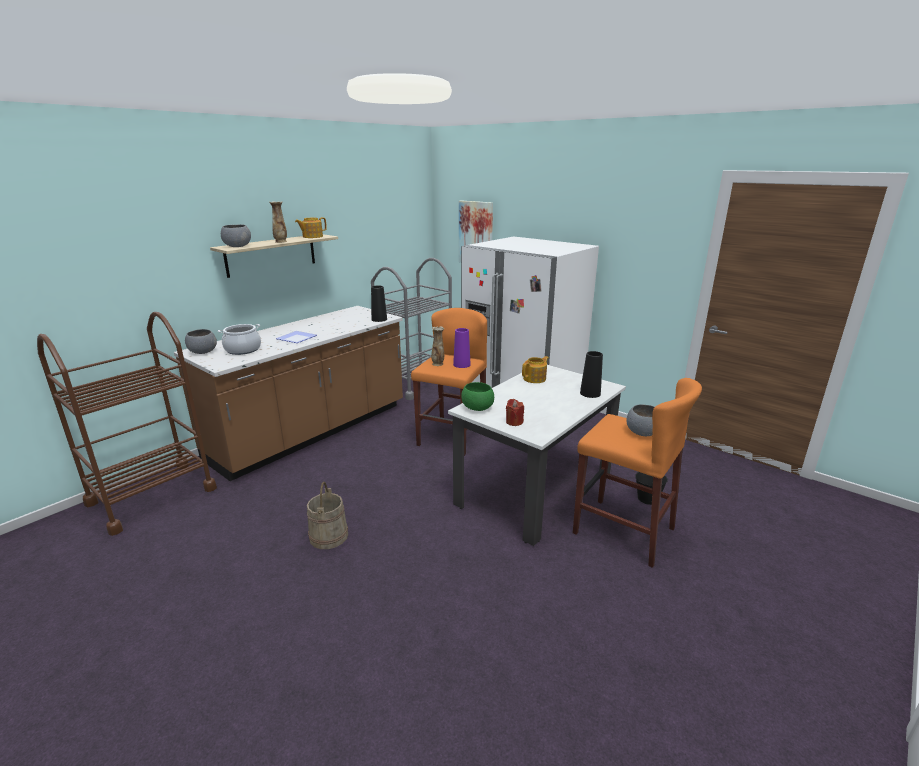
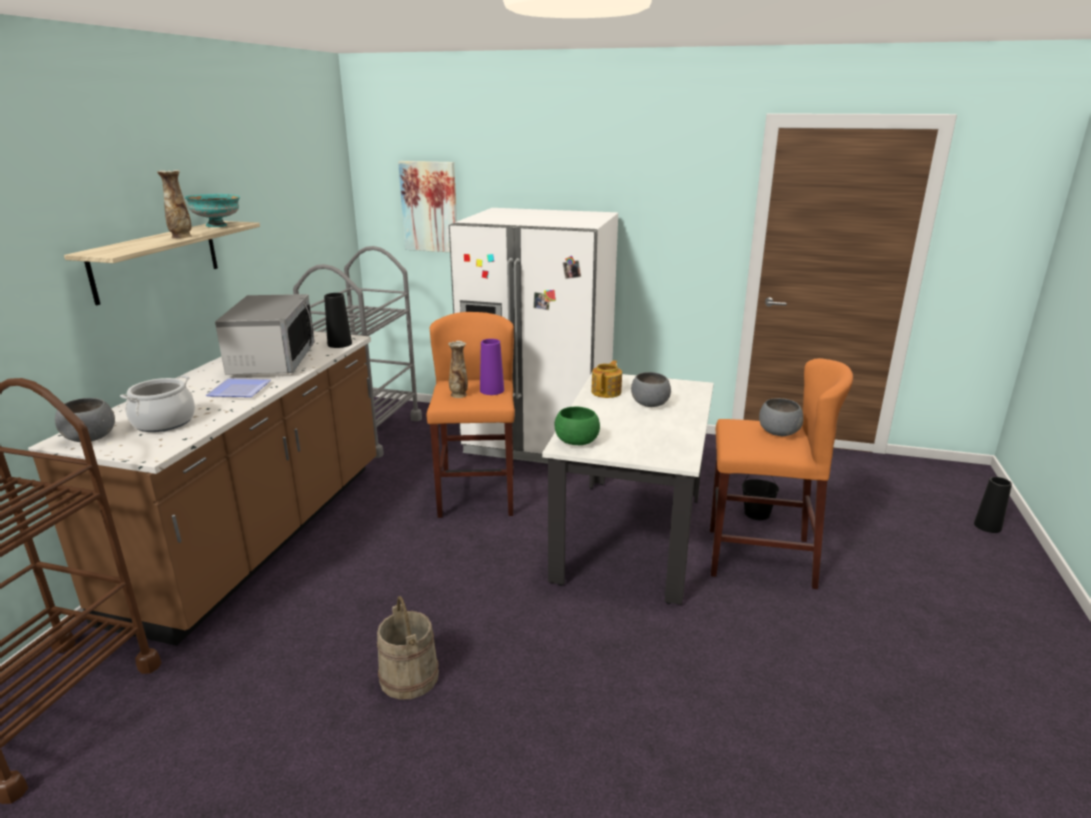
camera: 25 degrees left, 0 degrees up
grey bowl [221,224,251,247] -> grey bowl moved to [631,372,671,407]
teapot [295,217,327,238] -> turquoise bowl [185,194,240,227]
red candle [506,399,524,426] -> none
black vase [580,351,603,398] -> black vase moved to [974,477,1012,533]
none -> microwave [215,294,315,375]

